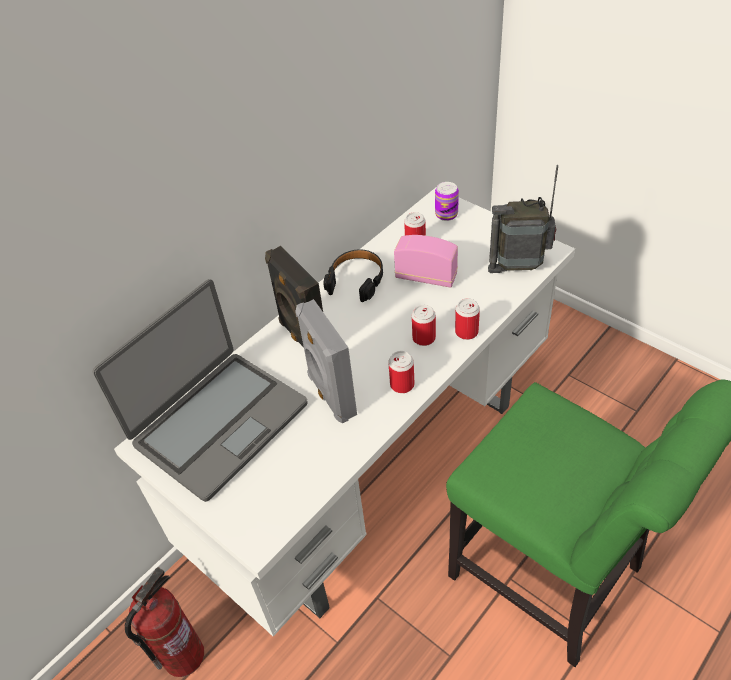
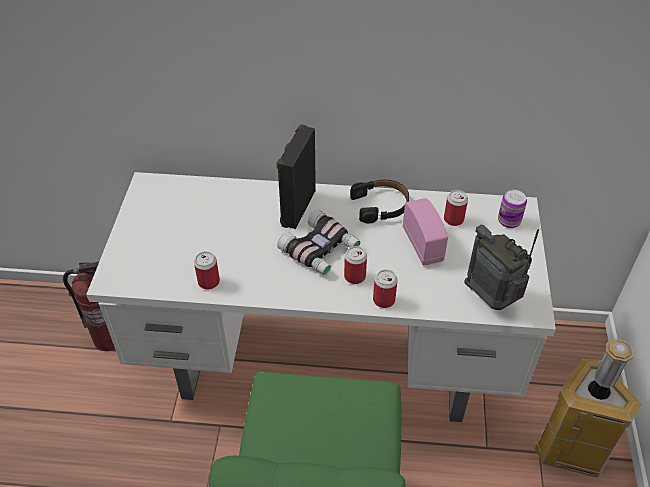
camera: 50 degrees right, 0 degrees up
laptop [93,279,308,502] -> none
grey speaker [295,299,357,423] -> none
can [388,351,414,393] -> can moved to [194,251,220,289]
none -> binoculars [277,209,360,275]
none -> trash can [535,339,642,478]

